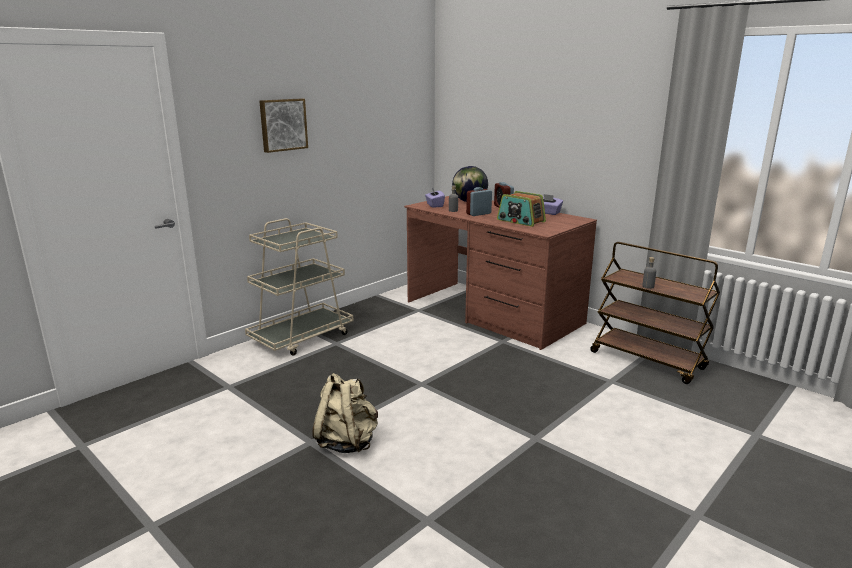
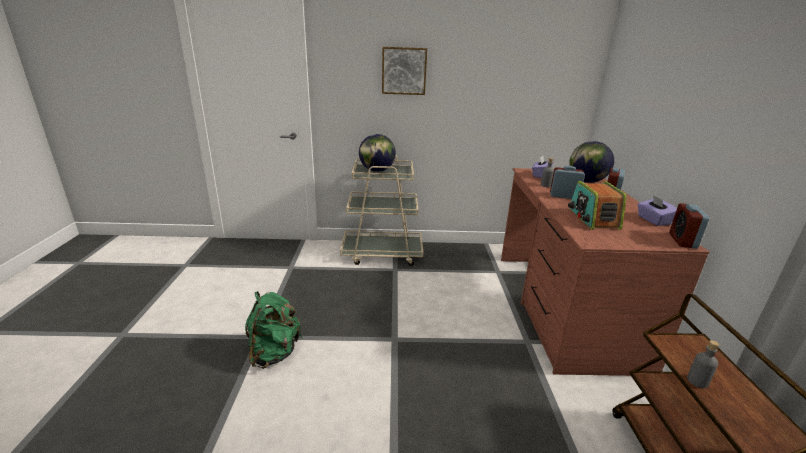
camera: 45 degrees right, 5 degrees up
beige backpack [312,373,378,453] -> green backpack [245,291,302,369]
none -> globe [359,134,396,172]
none -> alarm clock [669,203,709,249]

